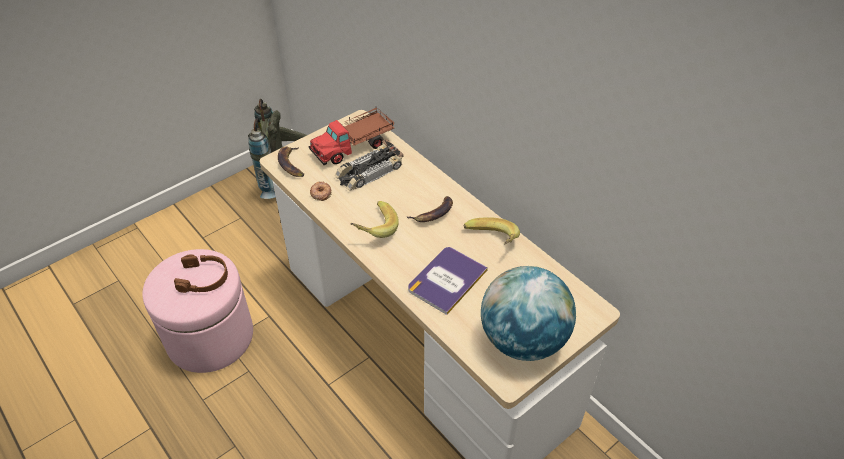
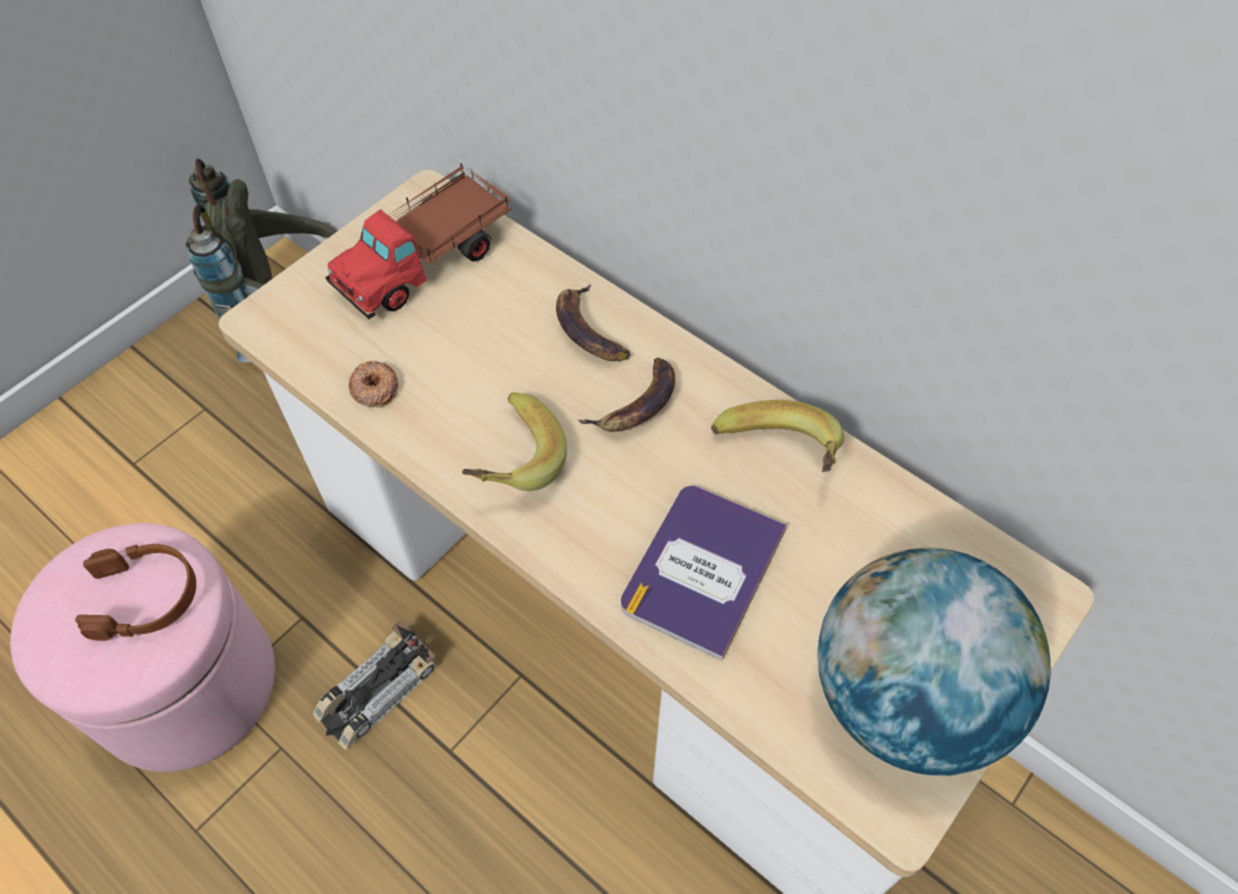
camera: 10 degrees left, 10 degrees up
banana [278,146,304,177] -> banana moved to [556,285,631,361]
toy car [334,139,403,191] -> toy car moved to [313,621,436,750]

